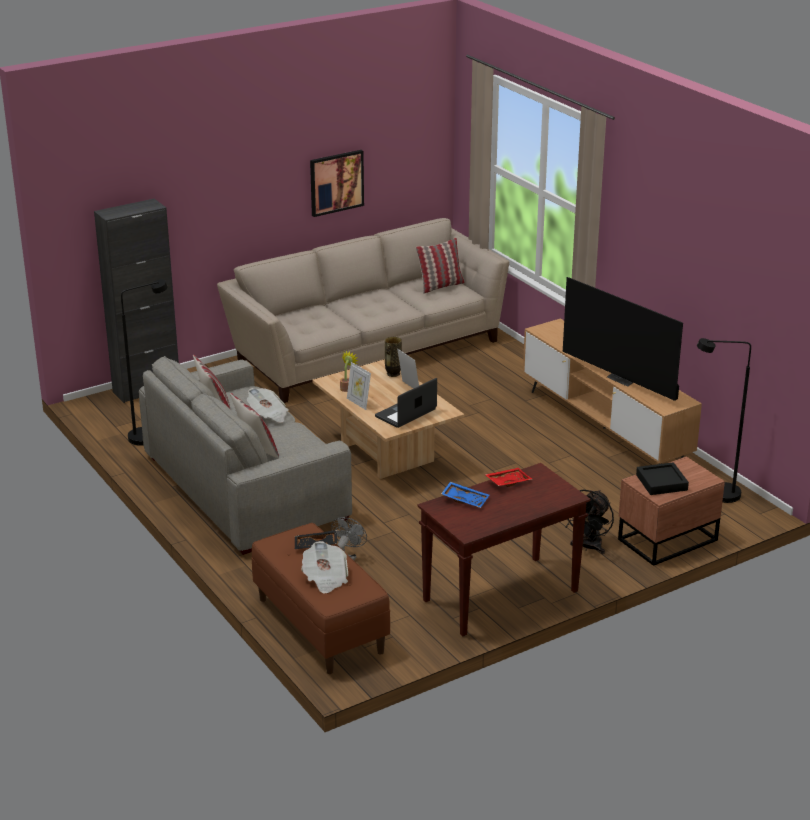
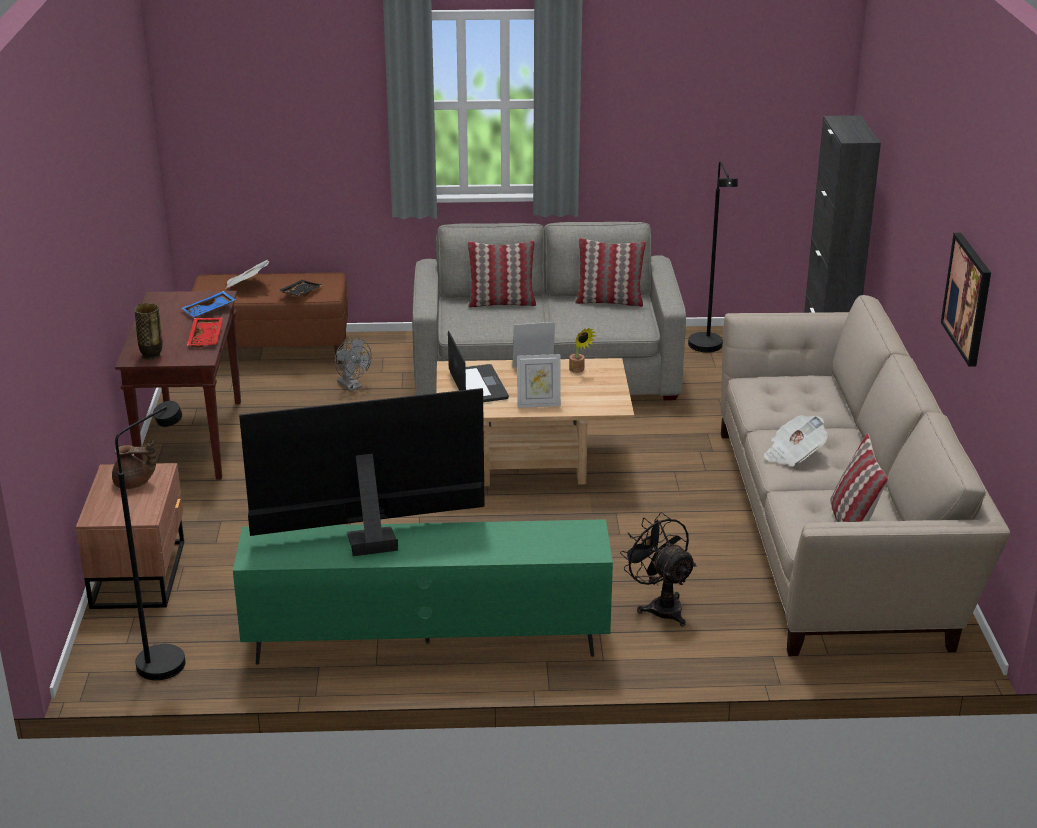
camera: 120 degrees right, 0 degrees up
newspaper [247,388,289,423] -> newspaper moved to [764,415,828,467]
vase [385,337,402,377] -> vase moved to [134,303,163,360]
brown tv stand [523,319,702,464] -> green tv stand [233,519,613,665]
black fan [565,489,614,554] -> black fan moved to [620,512,696,626]
black tray [636,462,689,495] -> brown teapot [112,440,156,489]

